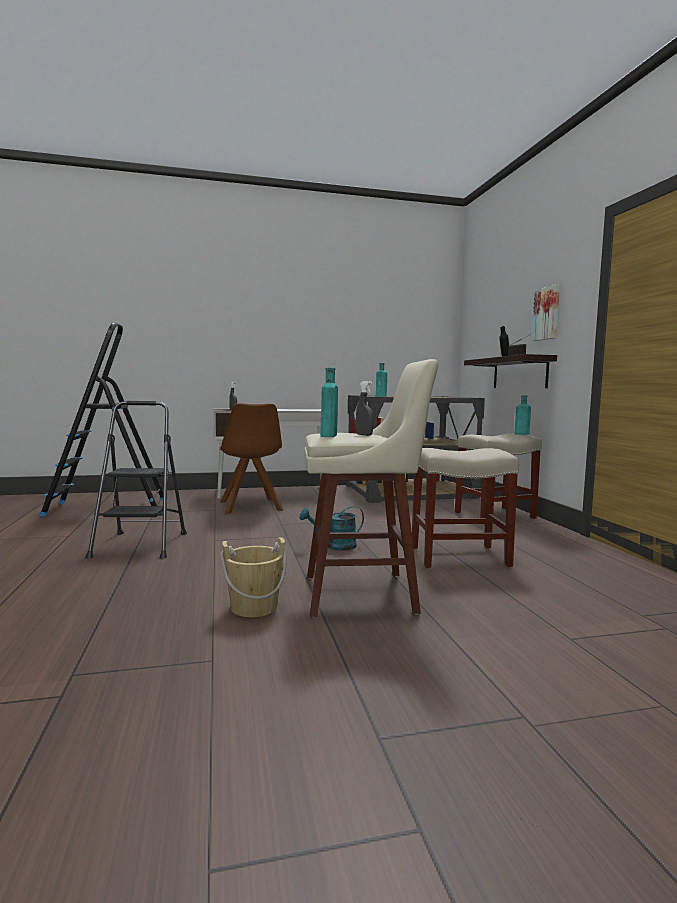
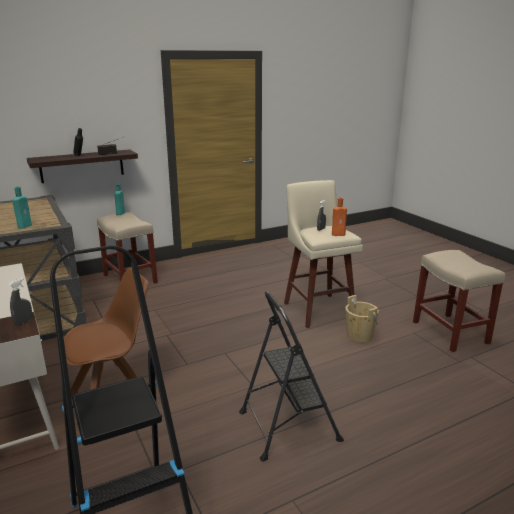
camera: 105 degrees left, 15 degrees up
turquoise watering can [300,506,364,551] -> none
turquoise bottle [320,367,338,437] -> orange bottle [332,198,347,236]
beige stool [412,448,519,568] -> beige stool moved to [413,250,505,352]
picture [532,284,560,341] -> none

